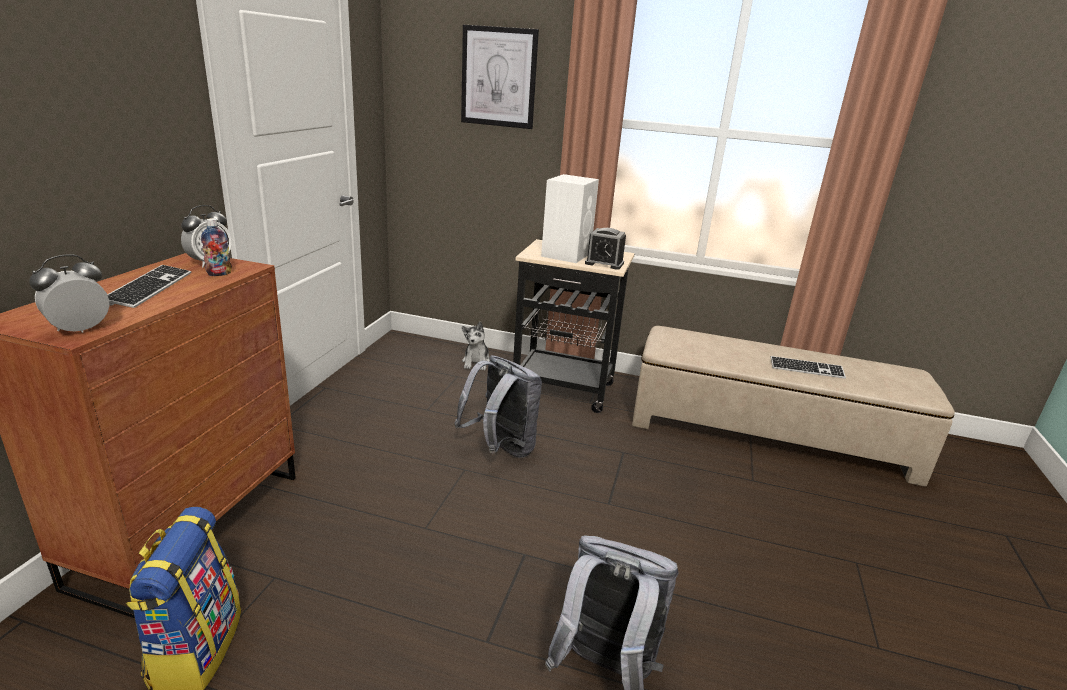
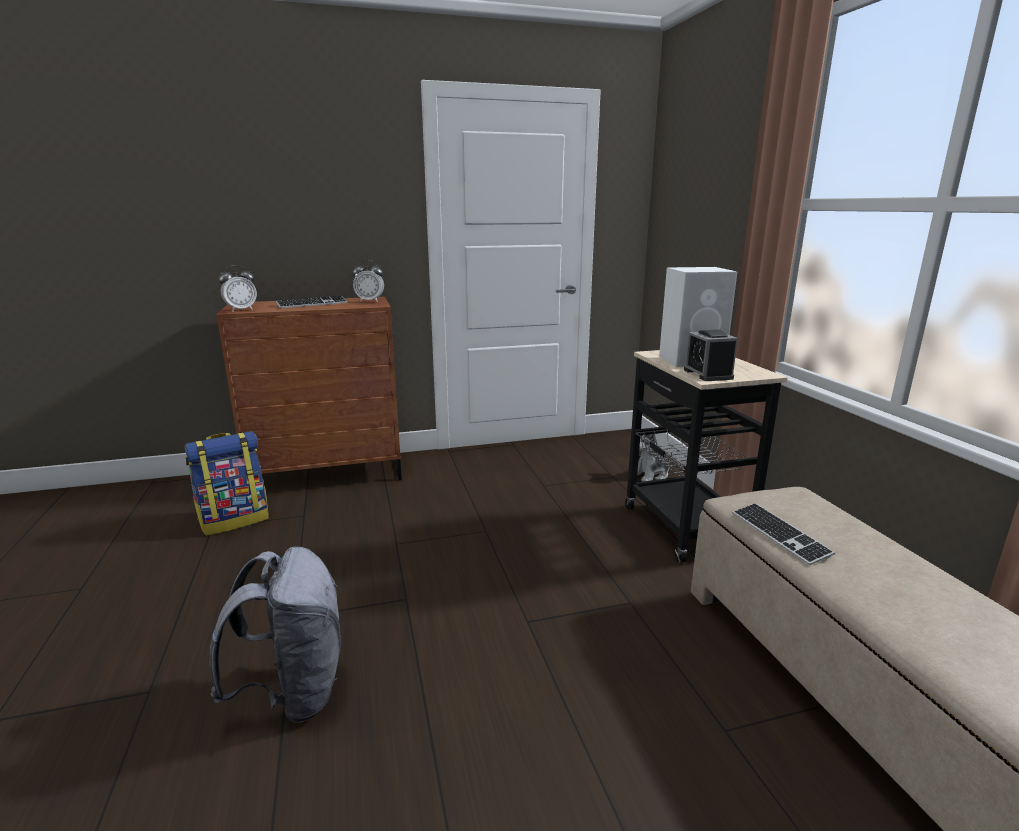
camera: 60 degrees right, 5 degrees down
alarm clock [29,255,109,333] -> alarm clock turned 135 degrees clockwise [219,265,257,312]
bottle [201,218,232,276] -> none
grey backpack [454,355,542,458] -> none
picture [461,25,539,129] -> none
keyboard [771,356,846,379] -> keyboard moved to [733,503,835,565]

